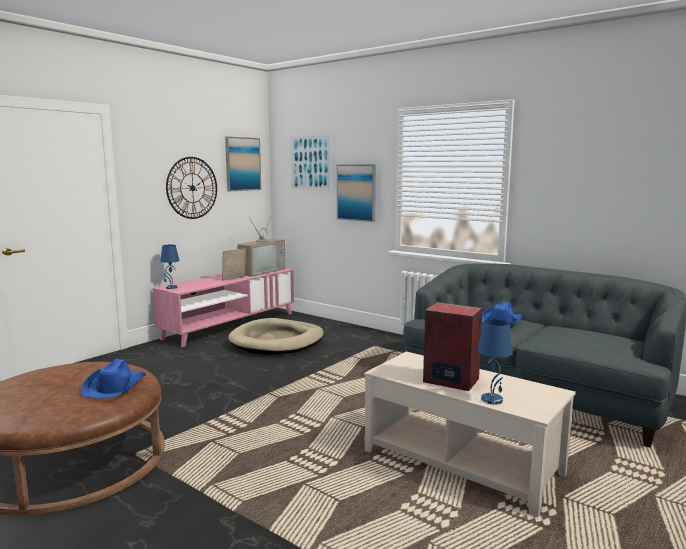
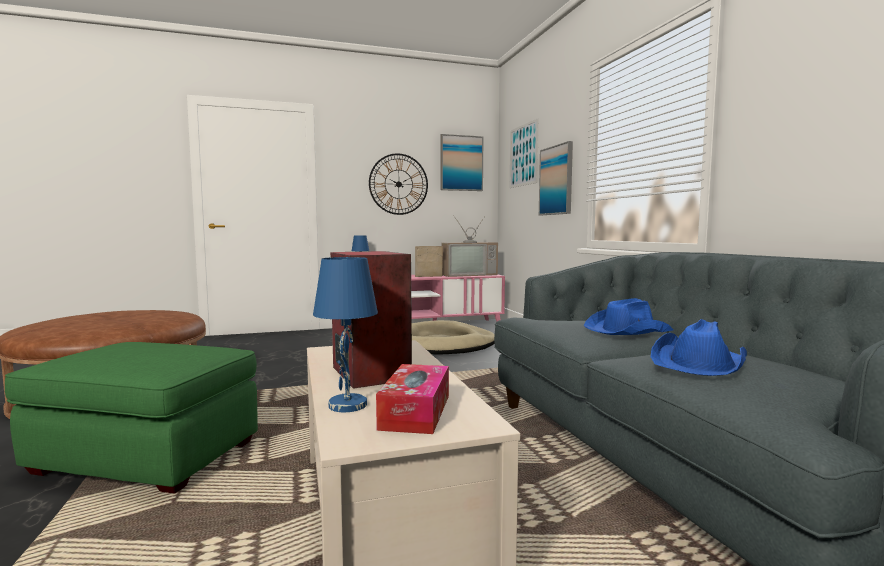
camera: 35 degrees right, 5 degrees down
blue hat [81,359,146,399] -> blue hat moved to [651,319,747,376]
none -> green ottoman [5,342,258,493]
none -> tissue box [376,364,449,434]

